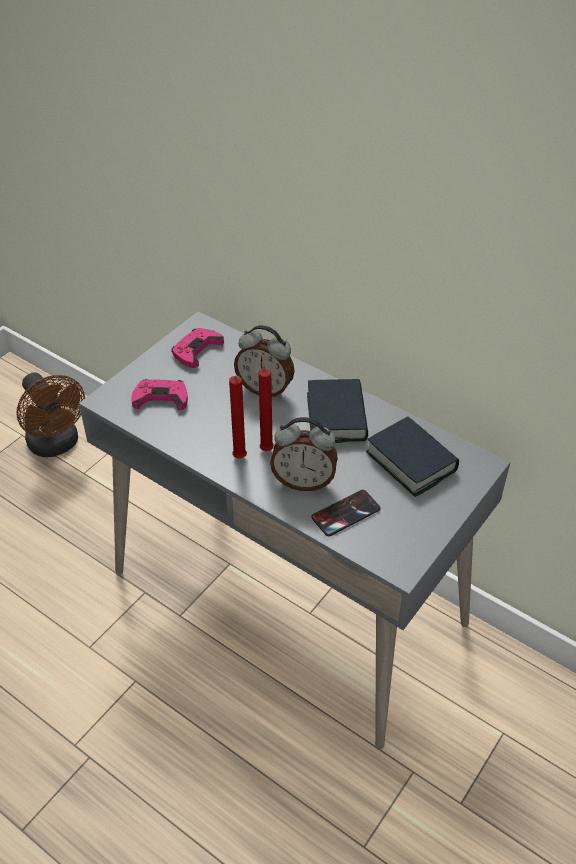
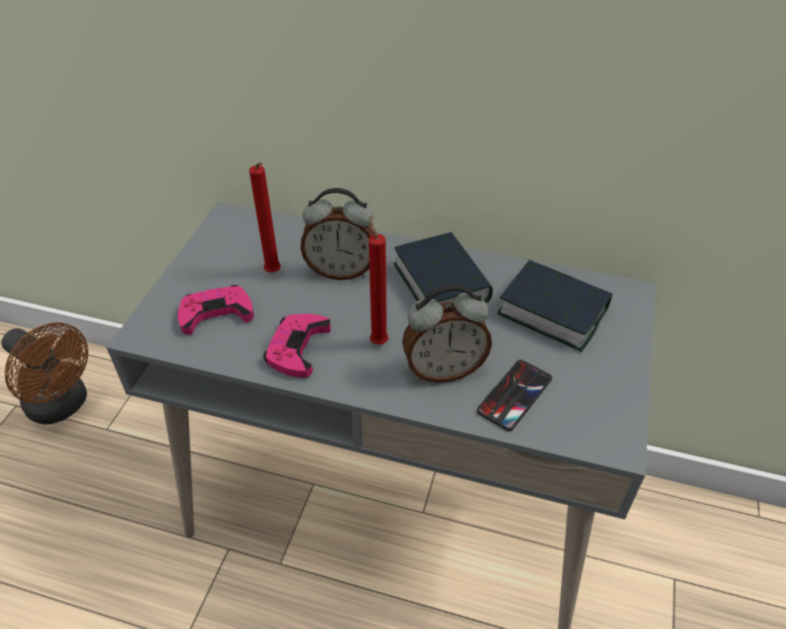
camera: 20 degrees left, 0 degrees up
pink game controller [171,328,224,368] -> pink game controller moved to [264,314,331,378]
red candle [229,376,247,459] -> red candle moved to [249,162,281,272]

